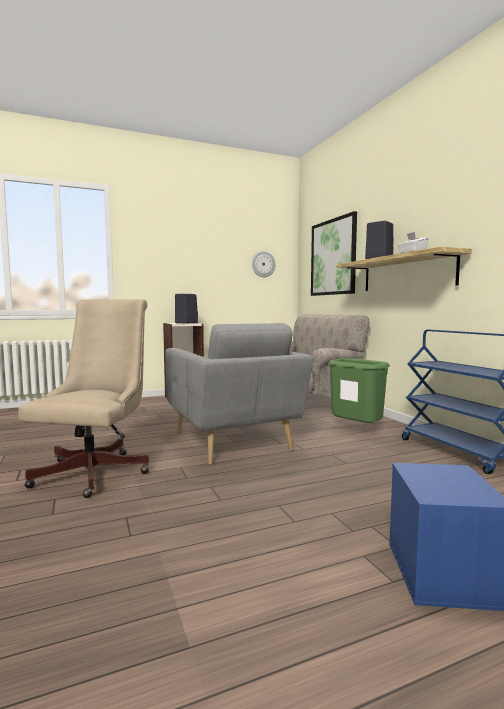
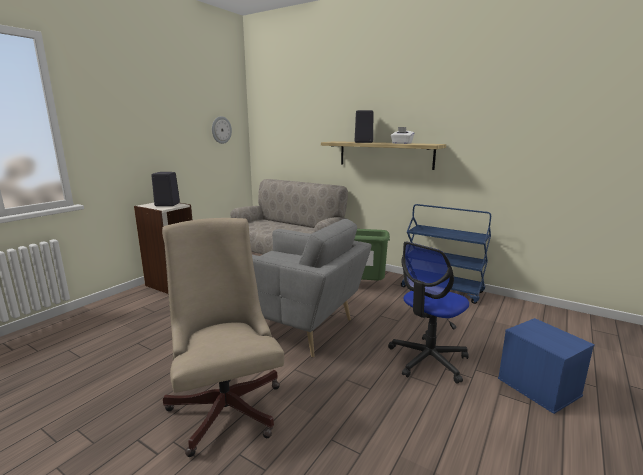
camera: 35 degrees left, 10 degrees up
picture [311,211,357,296] -> none
none -> office chair [388,241,469,384]

